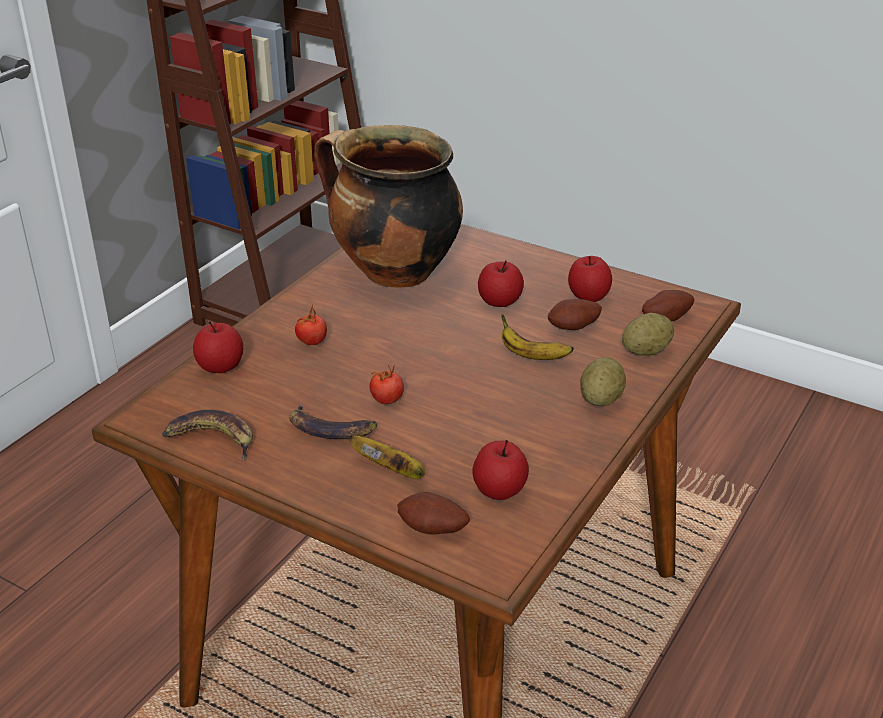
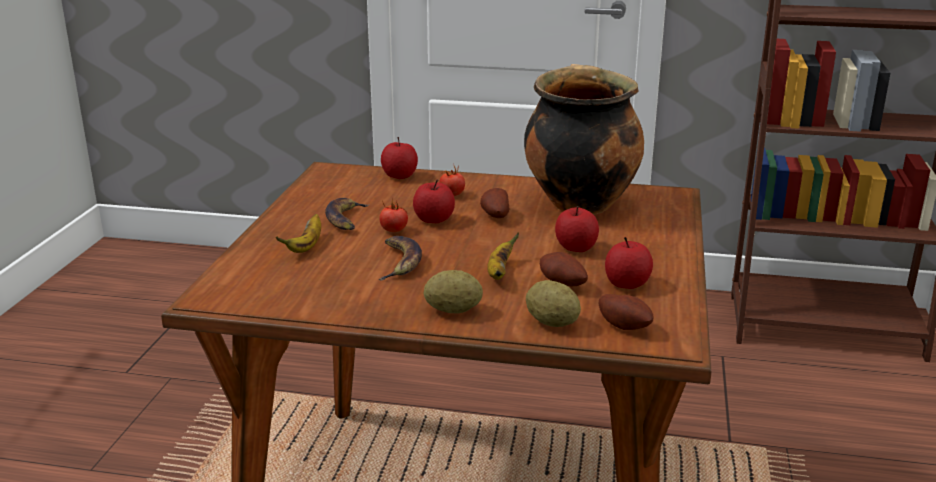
camera: 70 degrees right, 10 degrees down
banana [162,410,253,461] -> banana moved to [378,236,422,281]
potato [397,492,470,534] -> potato moved to [480,188,509,218]
apple [472,440,529,500] -> apple moved to [413,180,455,223]

